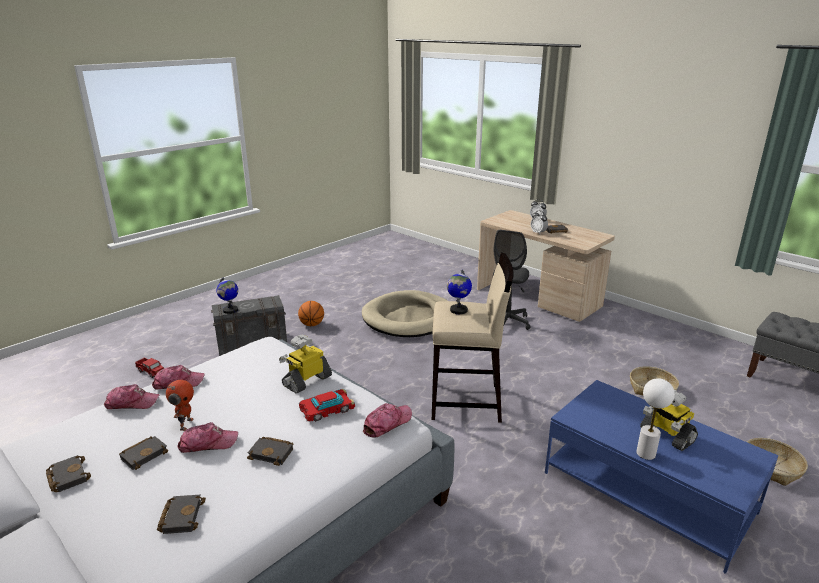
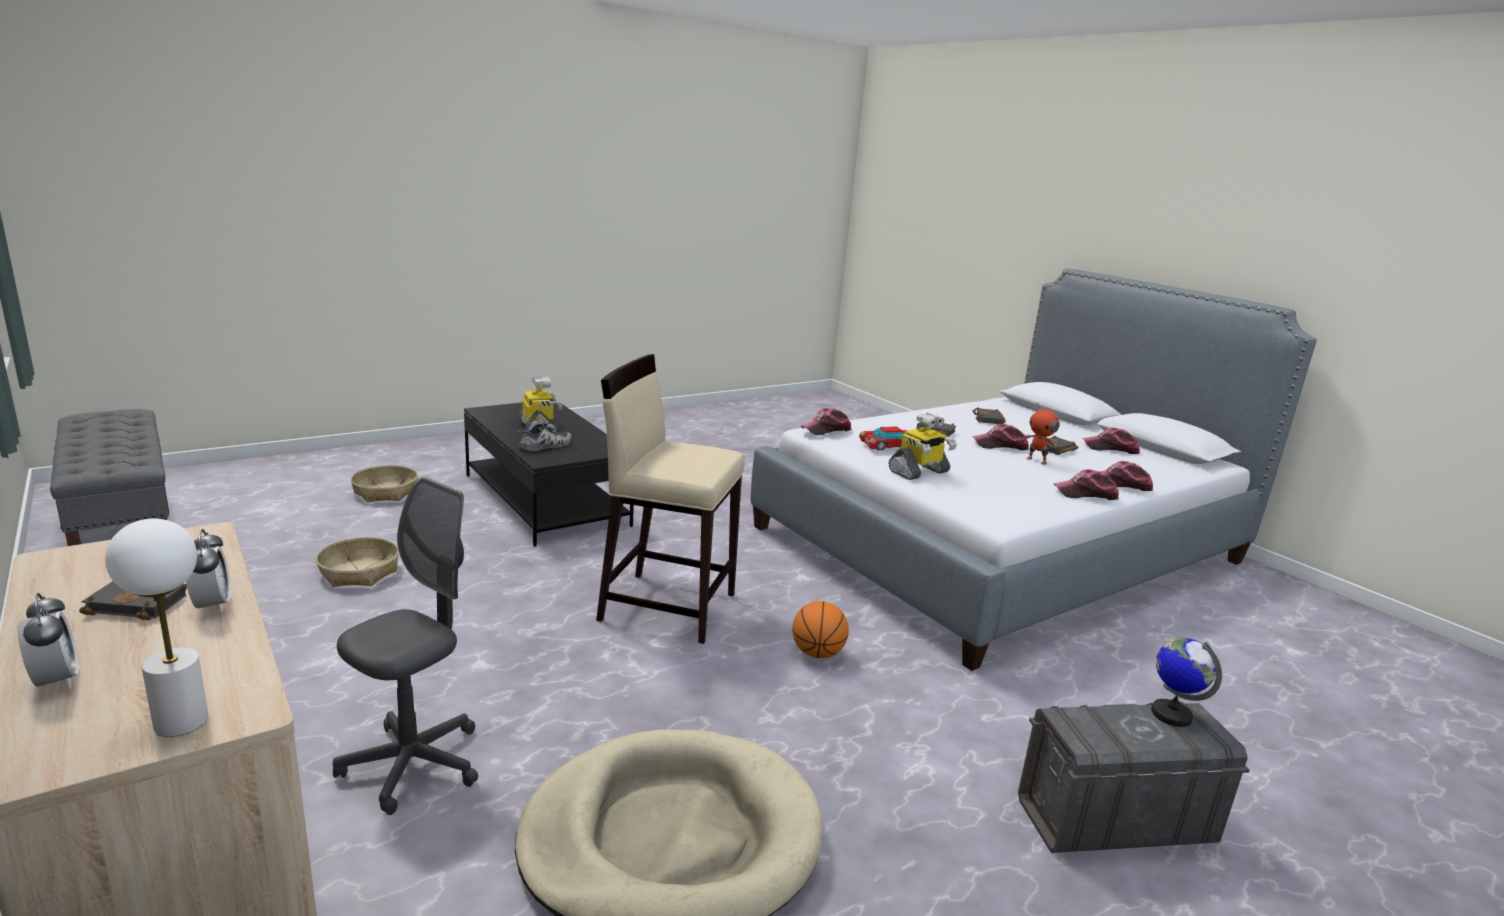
camera: 170 degrees left, 5 degrees down
black book [46,455,91,492] -> cap [1083,428,1140,454]
toy truck [135,357,164,378] -> none
toy robot [166,380,194,431] -> toy robot turned 60 degrees counterclockwise [1026,402,1060,465]
basketball [298,301,324,326] -> basketball moved to [792,601,849,658]
globe [447,270,472,314] -> none
blue coffee table [545,380,779,574] -> black coffee table [464,399,634,547]
white table lamp [636,378,675,460] -> white table lamp moved to [105,519,208,737]
none -> shoe [517,424,572,451]

